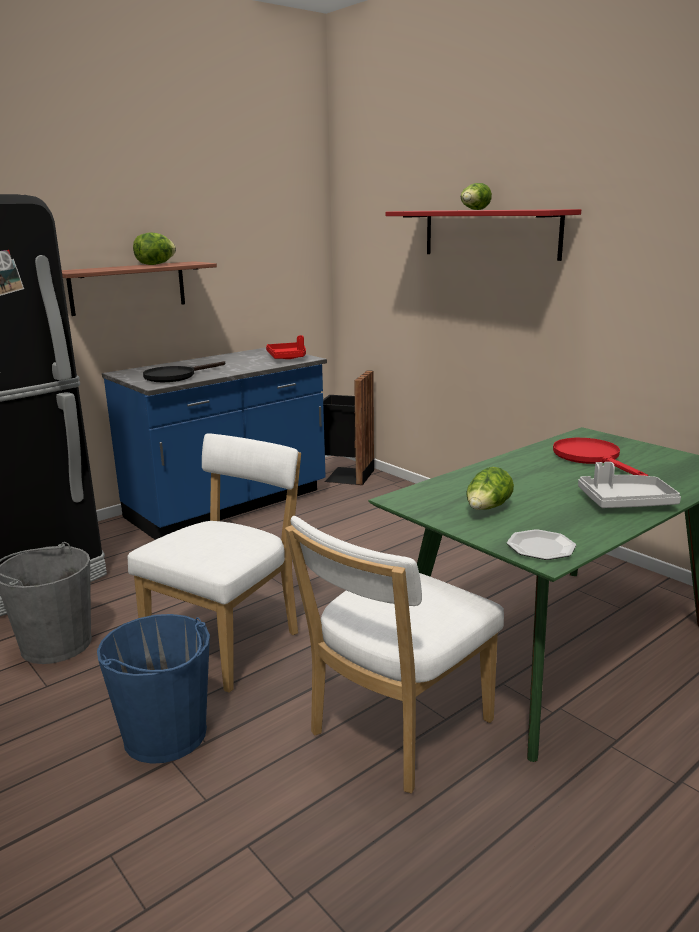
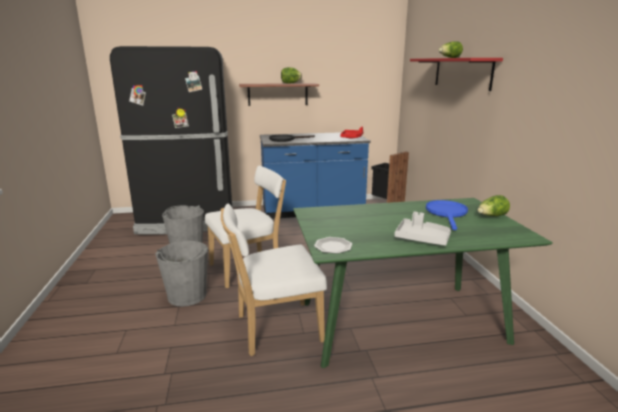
camera: 30 degrees right, 0 degrees up
blue bucket [97,614,210,764] -> grey bucket [155,241,208,307]
lettuce [466,467,514,510] -> lettuce moved to [478,195,510,216]
red frying pan [553,438,648,476] -> blue frying pan [426,200,468,230]

